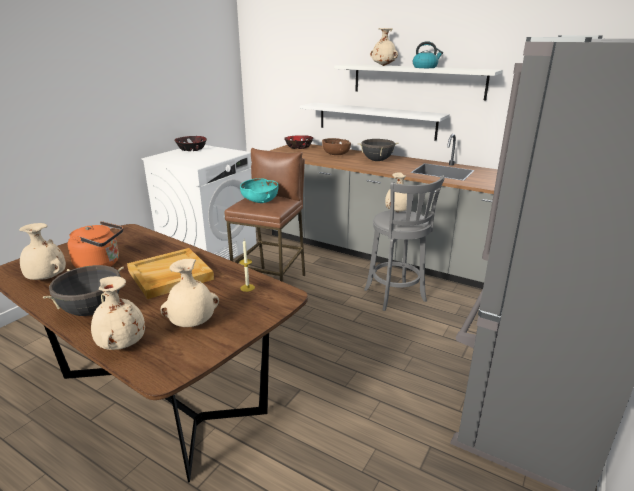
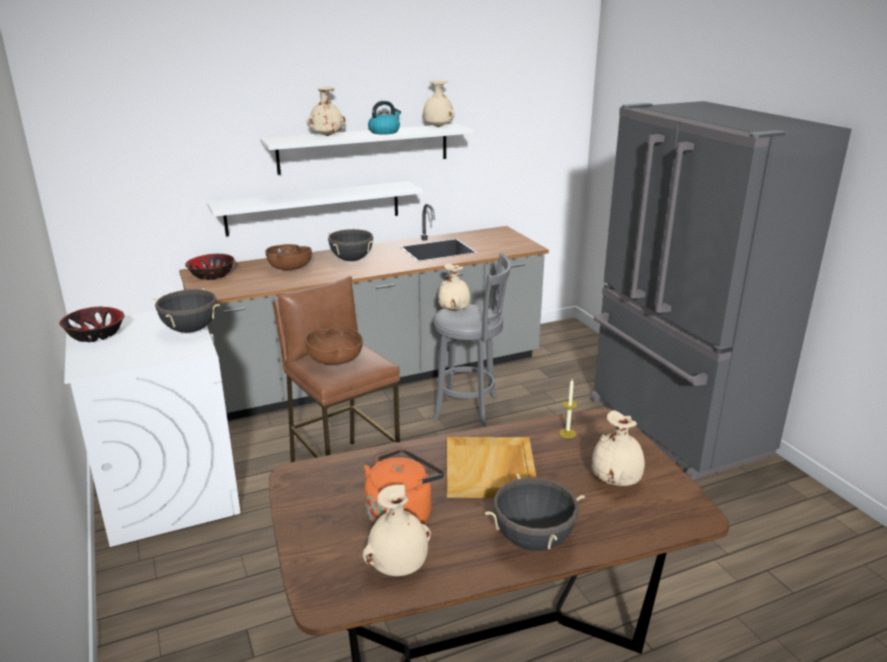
camera: 55 degrees left, 0 degrees up
beige vase [91,276,145,350] -> beige vase moved to [423,81,454,127]
turquoise bowl [240,178,278,203] -> brown bowl [305,327,363,365]
none -> black cooking pot [153,288,220,333]

